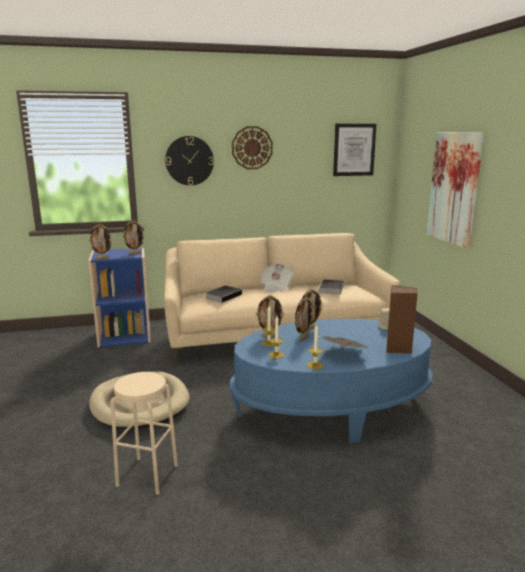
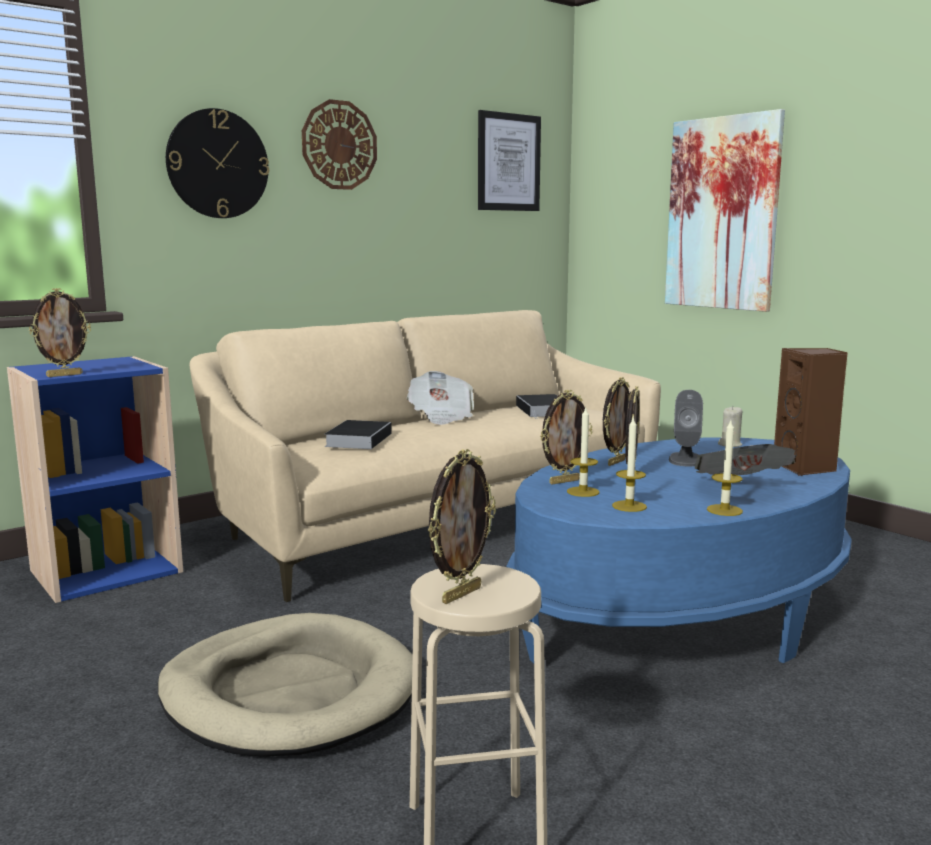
camera: 25 degrees left, 5 degrees down
picture frame [122,220,145,254] -> picture frame moved to [428,449,496,604]
none -> grey speaker [669,390,703,467]

